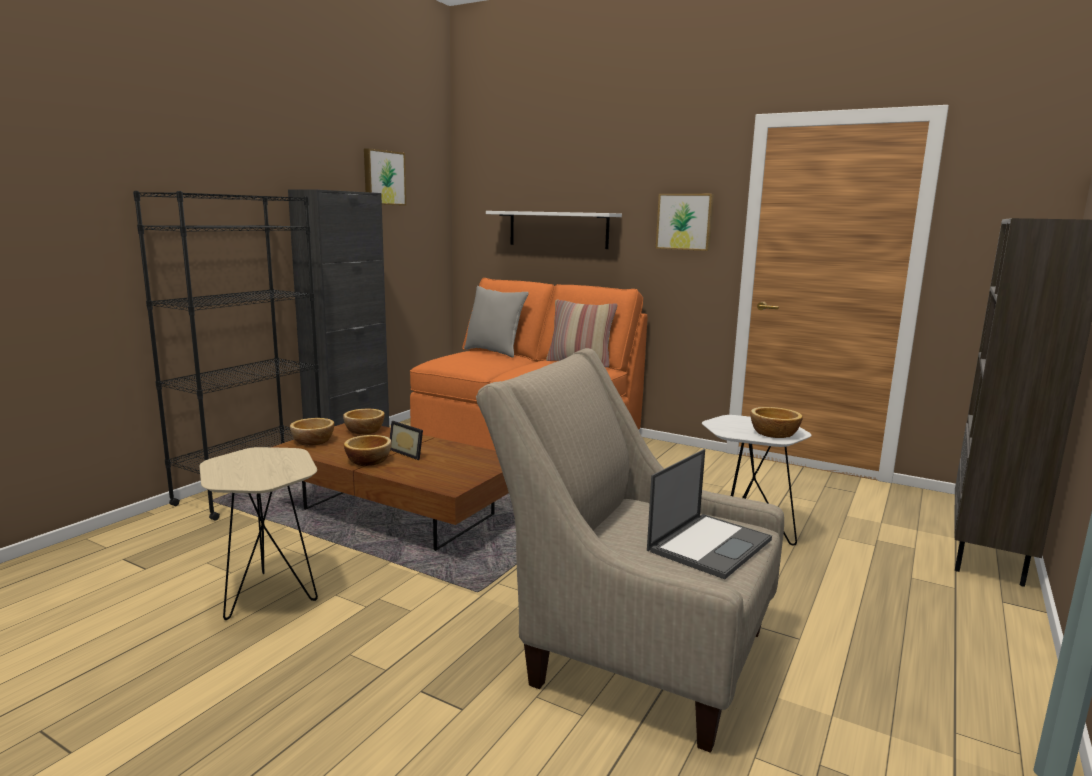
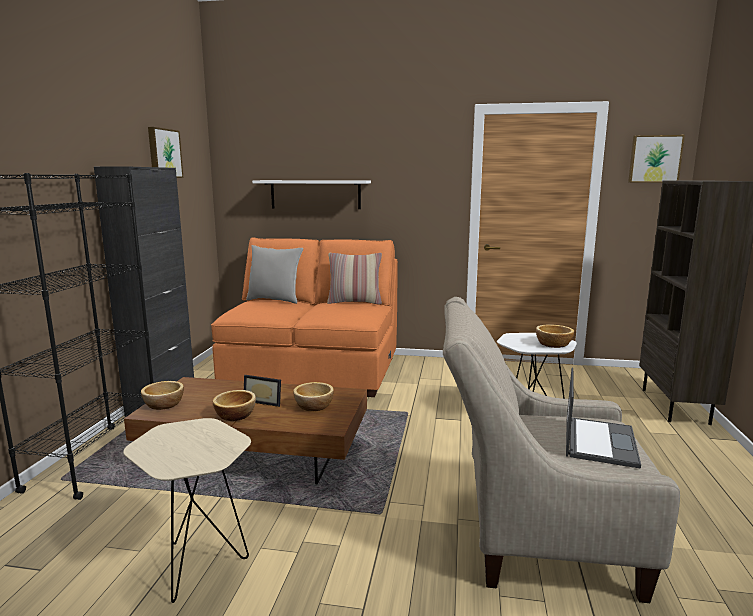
camera: 20 degrees left, 0 degrees up
bowl [343,409,385,435] -> bowl moved to [293,382,334,411]
picture [656,194,714,251] -> picture moved to [628,135,685,183]

